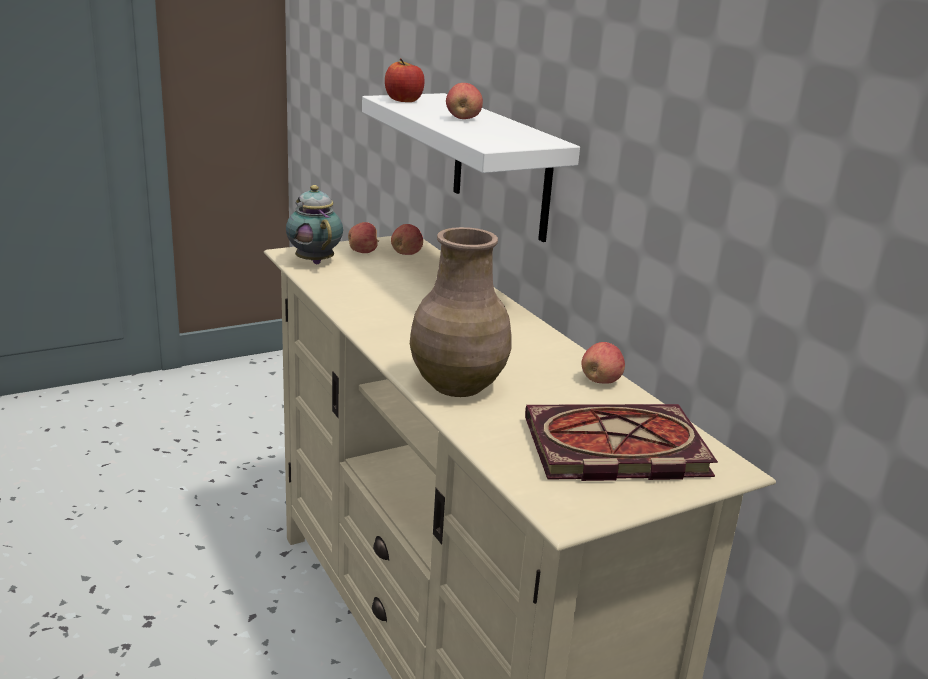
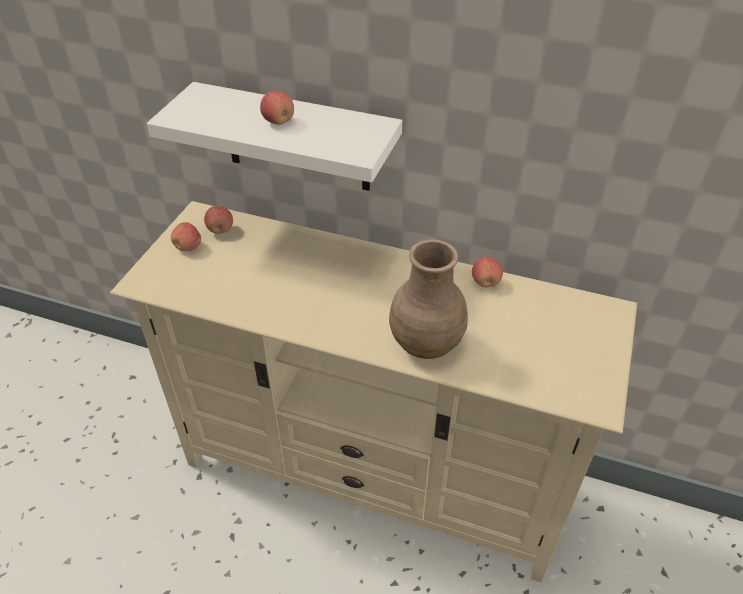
camera: 40 degrees left, 20 degrees up
teapot [286,185,343,264] -> none
apple [385,59,424,102] -> none
book [525,404,718,481] -> none

